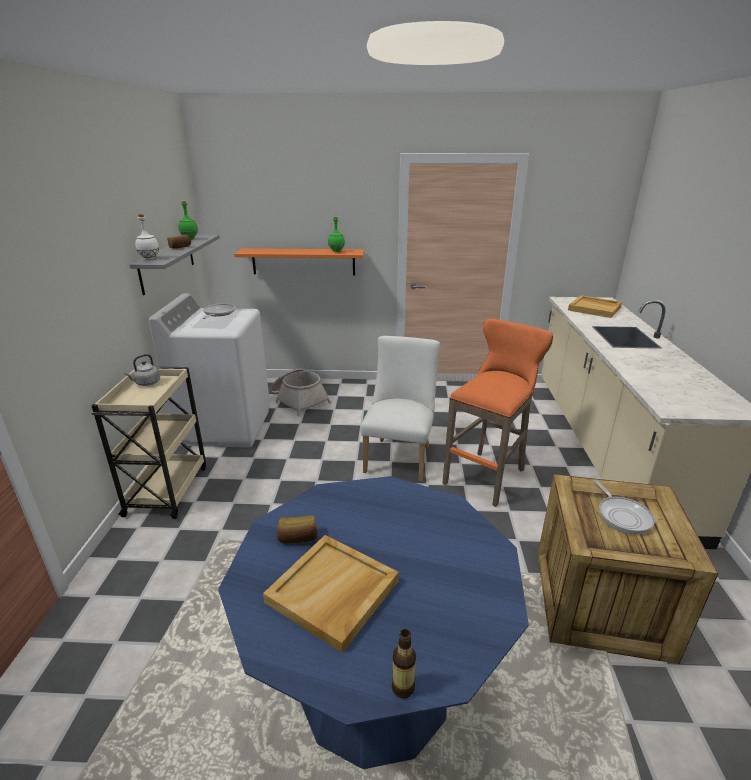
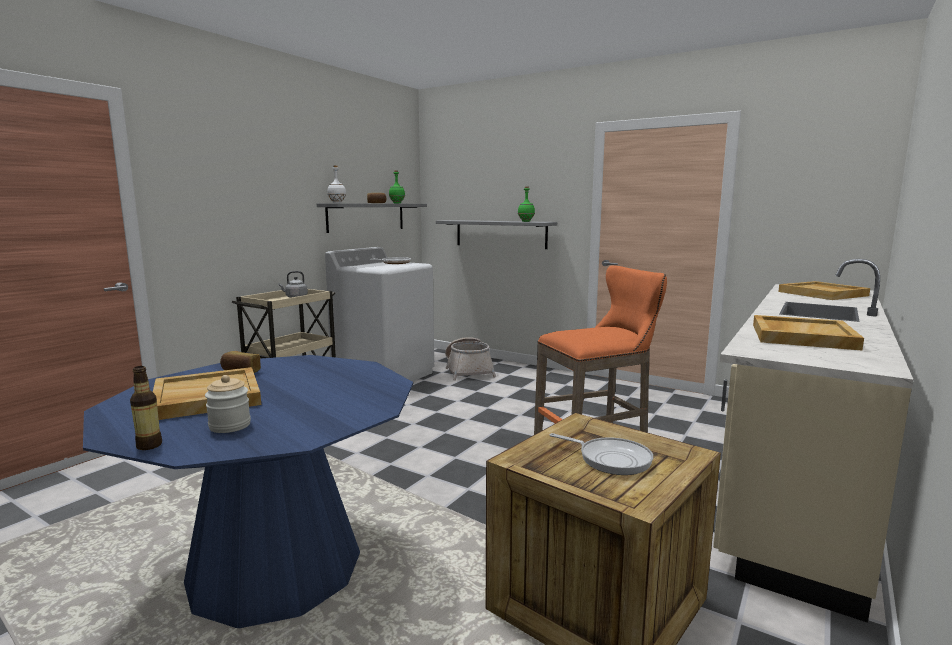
camera: 30 degrees right, 15 degrees down
orange shelf [234,248,364,275] -> grey shelf [436,220,557,249]
white chair [360,336,440,481] -> none
frying pan [594,480,655,535] -> frying pan turned 75 degrees counterclockwise [549,433,653,475]
none -> jar [205,375,251,433]
none -> beige tray [753,315,864,351]

